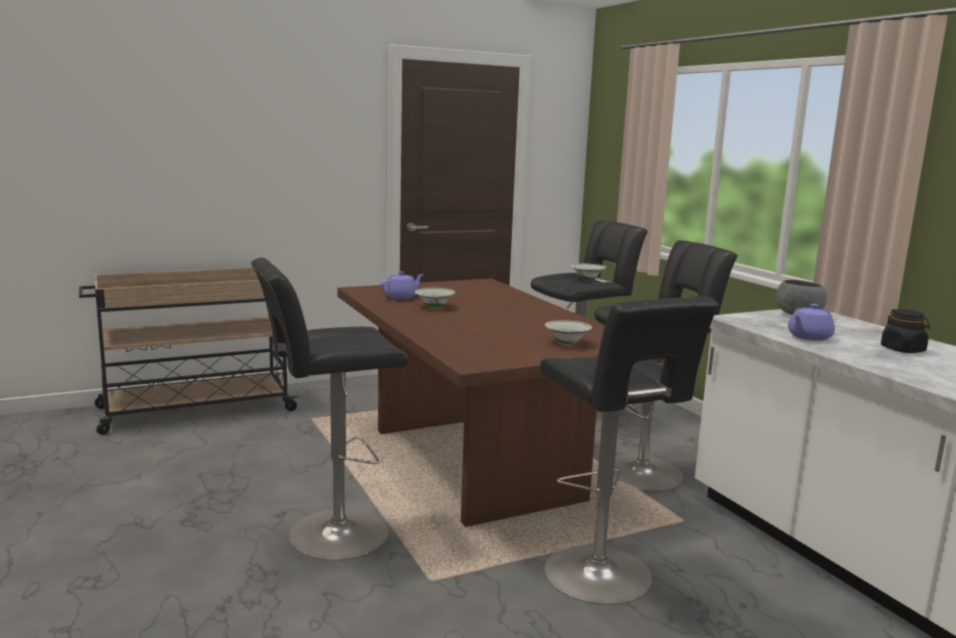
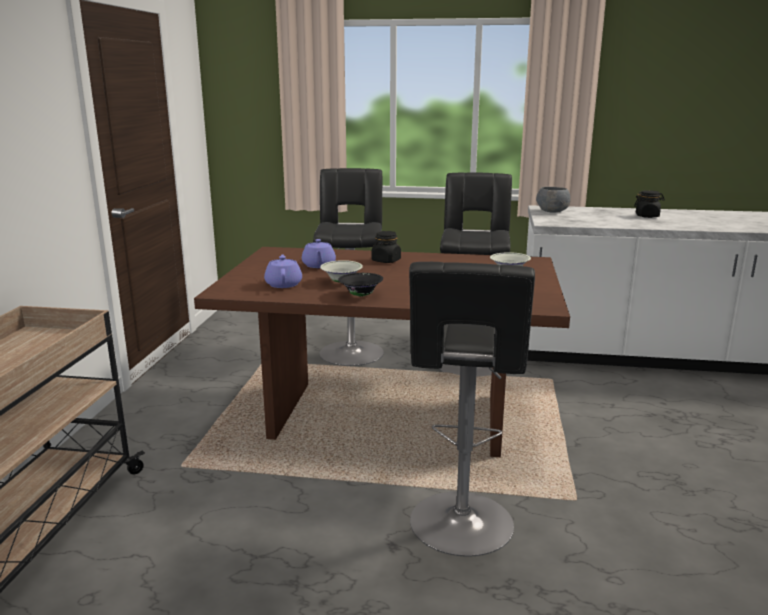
camera: 55 degrees left, 5 degrees up
black stool [540,297,719,605] -> none
white bowl [571,264,606,280] -> none
purple teapot [788,304,835,341] -> purple teapot moved to [302,239,336,268]
none -> black bowl [338,273,383,297]
none -> black jar [371,231,401,263]

